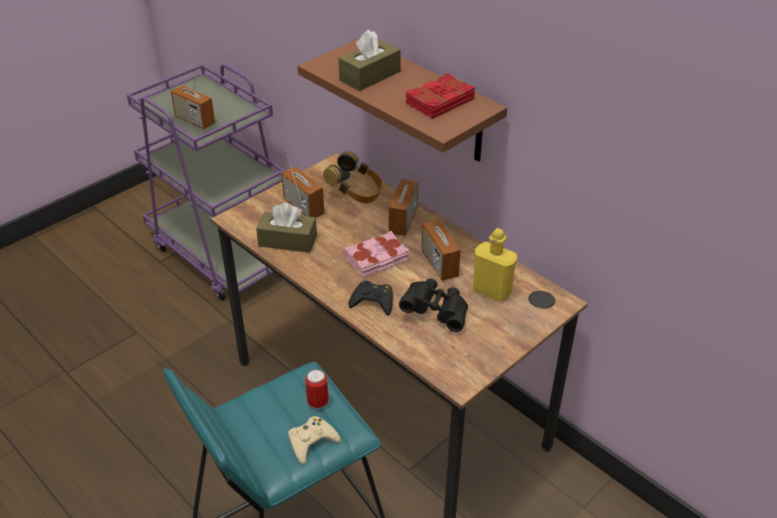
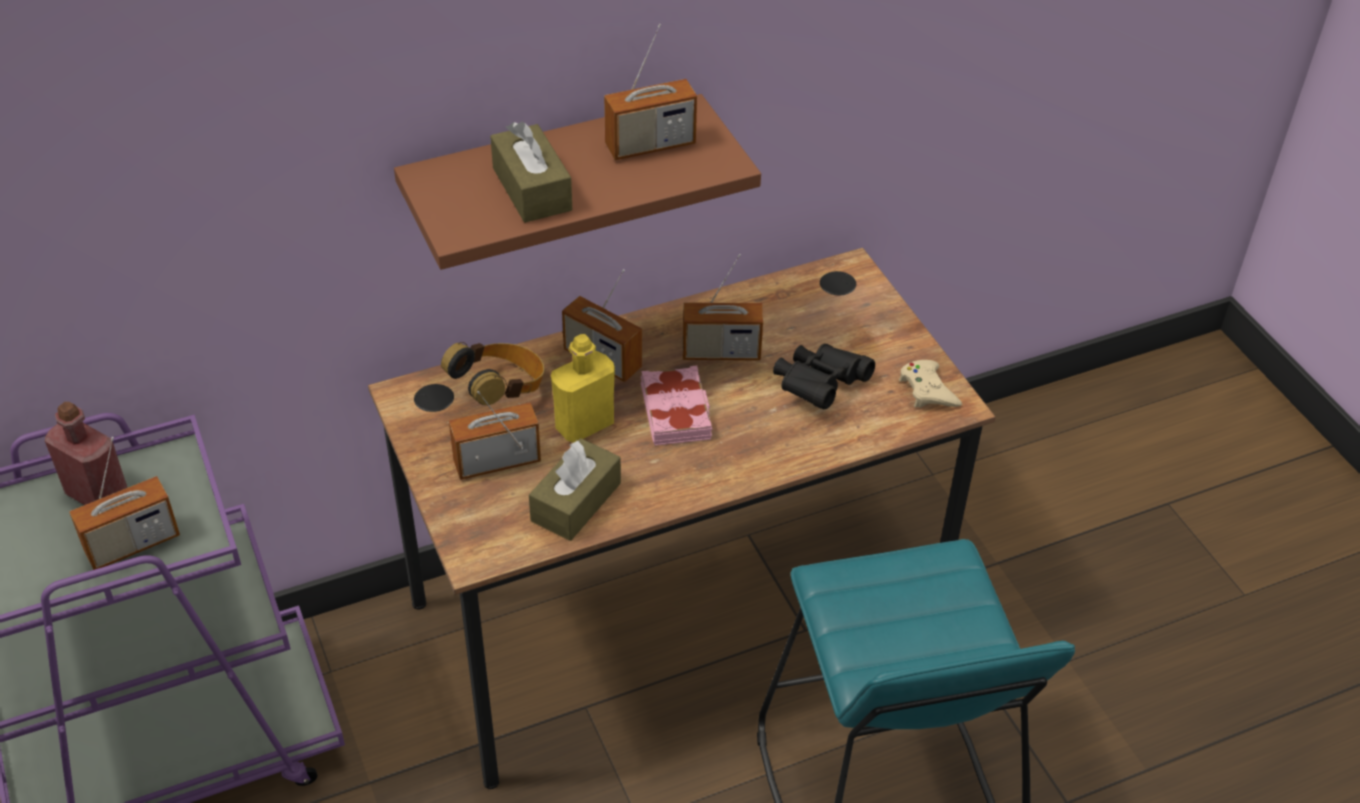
camera: 70 degrees left, 5 degrees up
beige game controller [288,416,341,464] -> beige game controller moved to [899,360,962,408]
can [305,369,328,409] -> none
black game controller [348,281,393,315] -> none
red book [405,73,475,119] -> radio [604,24,697,160]
yellow bottle [473,228,517,302] -> yellow bottle moved to [551,334,615,443]
none -> red bottle [45,402,128,505]

